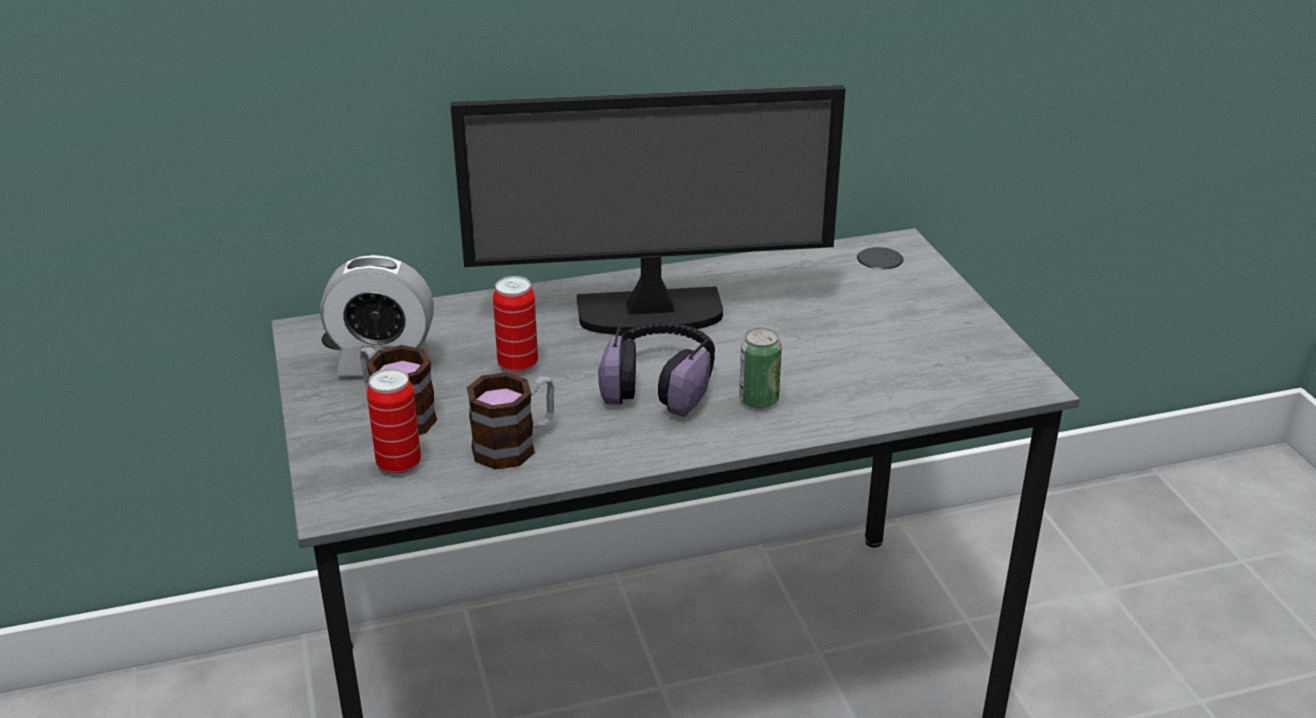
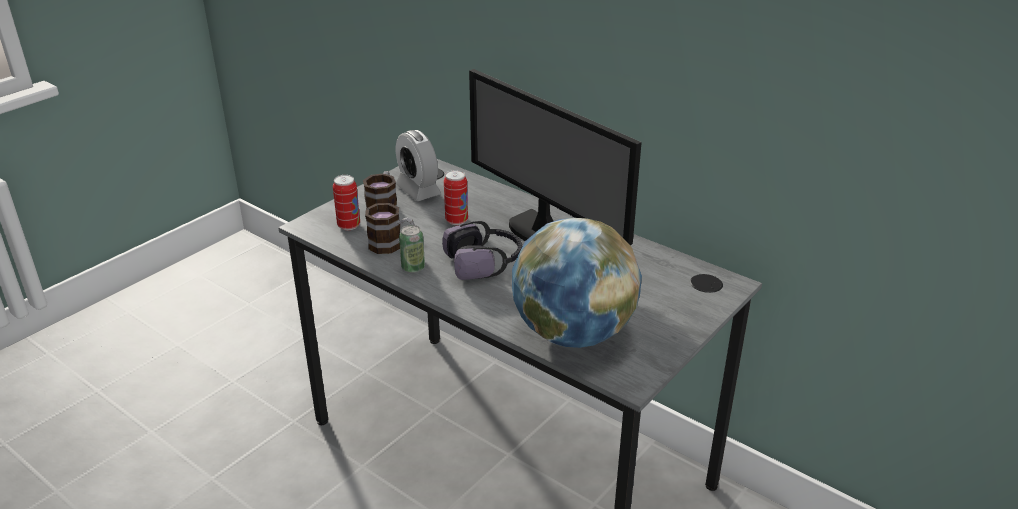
camera: 55 degrees right, 0 degrees up
can [739,327,782,409] -> can moved to [399,225,425,273]
none -> globe [512,218,642,348]

